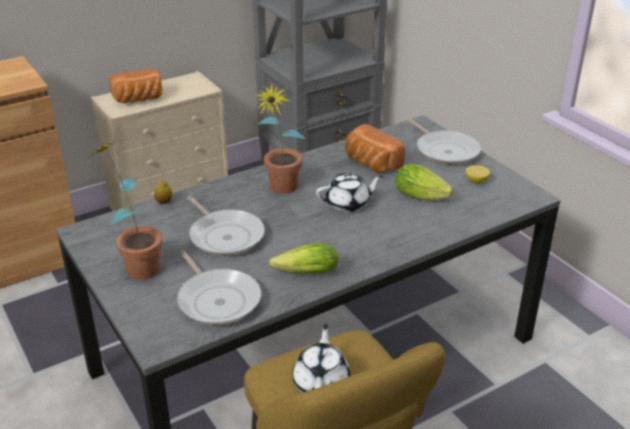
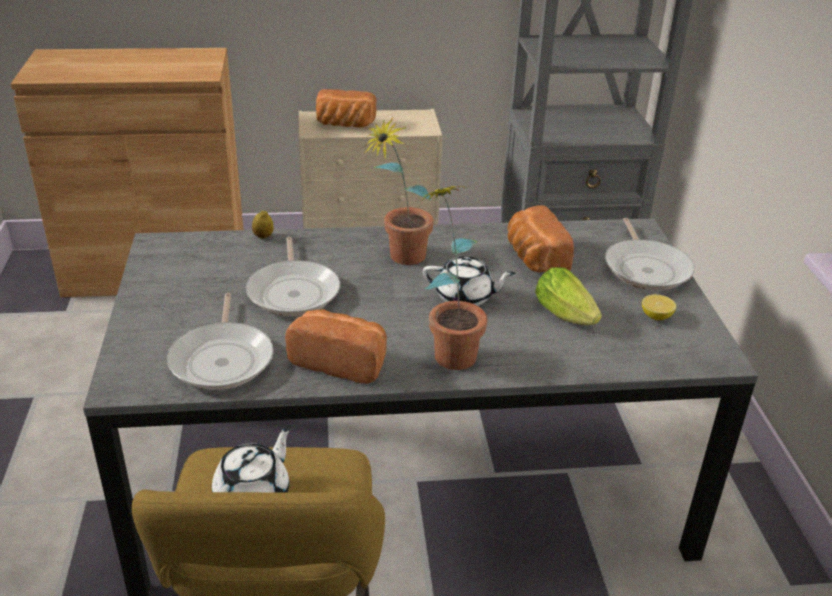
camera: 25 degrees right, 0 degrees up
potted plant [87,140,162,280] -> potted plant moved to [418,186,488,370]
lettuce [269,243,338,274] -> bread [285,309,387,384]

